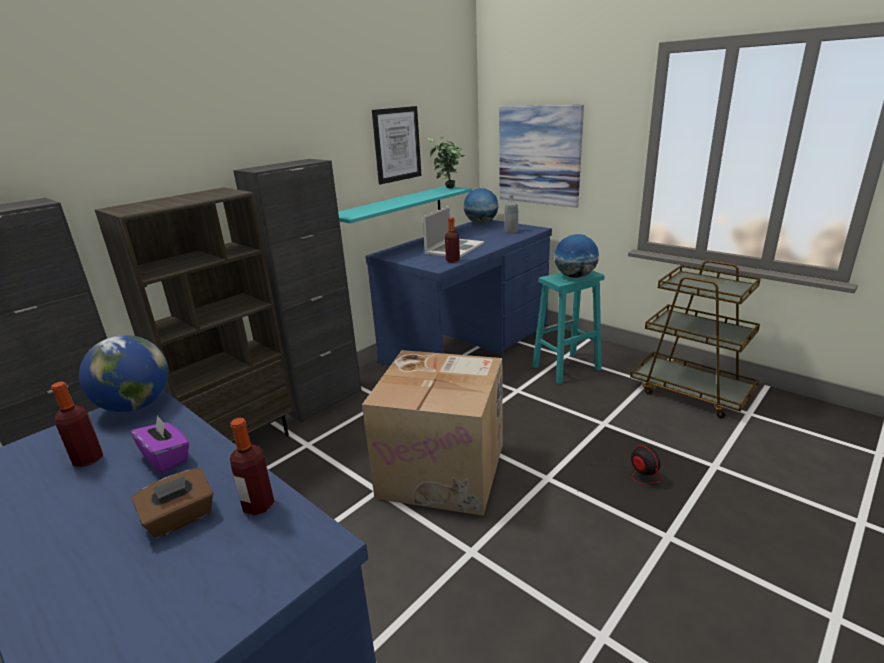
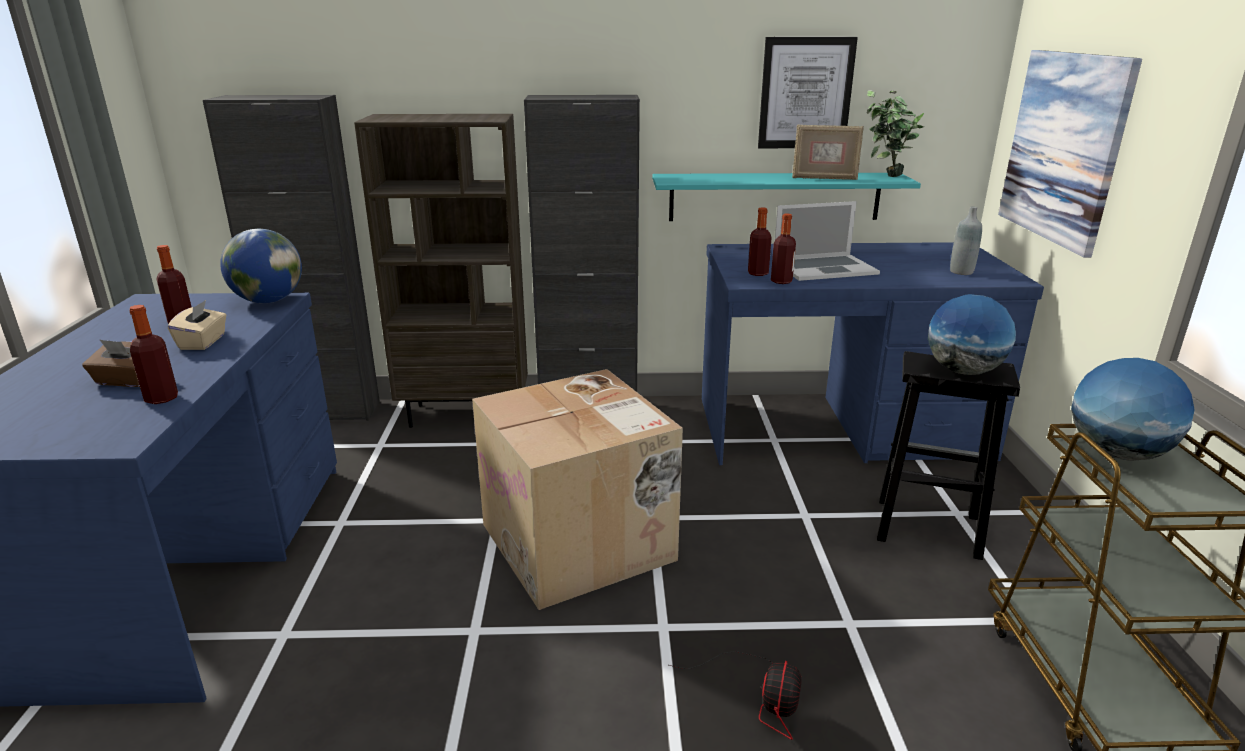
camera: 45 degrees right, 0 degrees up
purple tissue box [131,415,189,473] -> beige tissue box [168,300,226,350]
globe [464,188,498,224] -> globe moved to [1071,358,1195,461]
turquoise stool [532,271,604,384] -> black stool [877,351,1020,560]
none -> bottle [748,207,772,276]
none -> picture frame [792,125,864,180]

